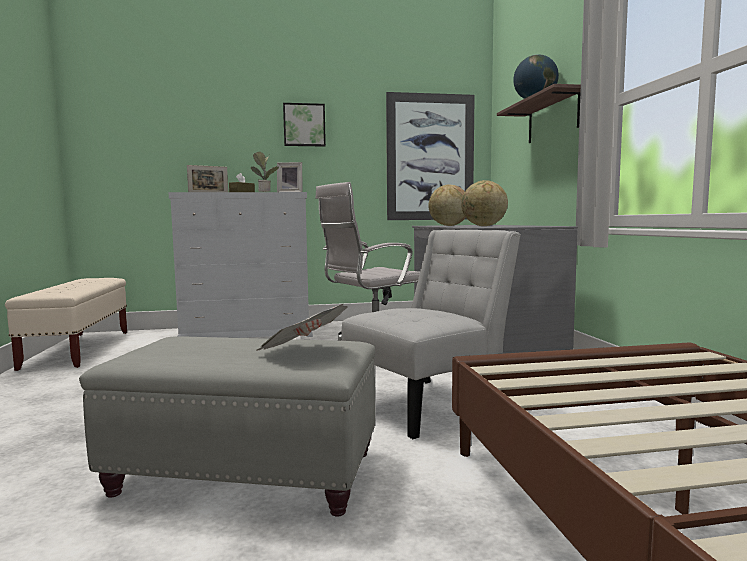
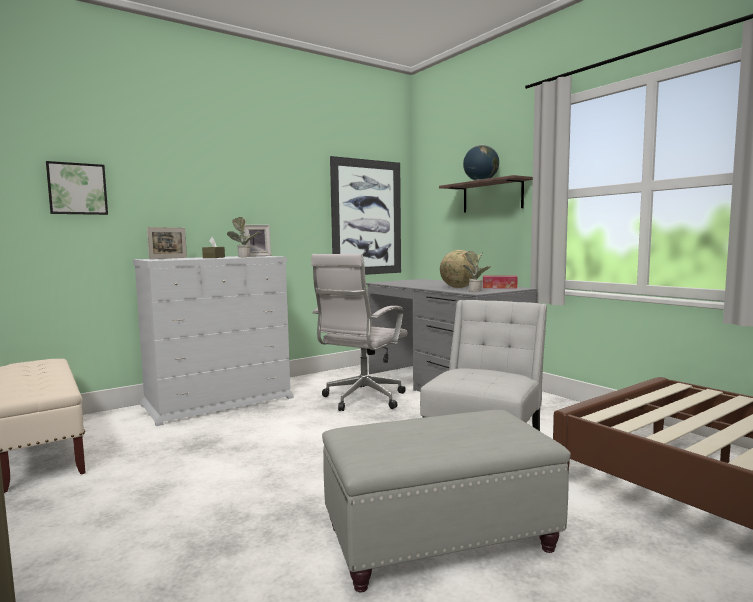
camera: 25 degrees left, 0 degrees up
newspaper [257,304,348,351] -> none
picture [283,103,326,146] -> picture moved to [46,161,108,215]
globe [428,185,466,226] -> none
none -> potted plant [463,251,491,292]
none -> tissue box [483,276,517,289]

